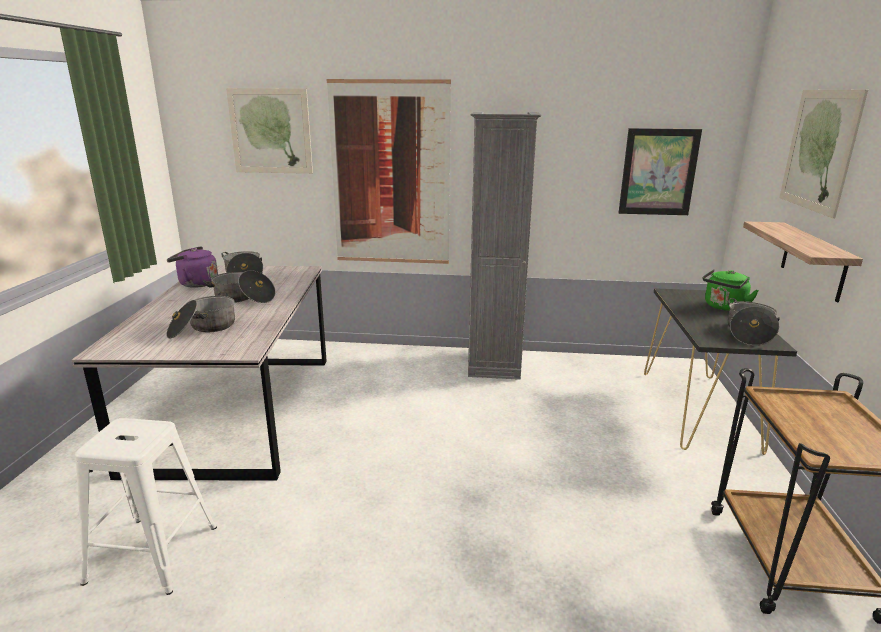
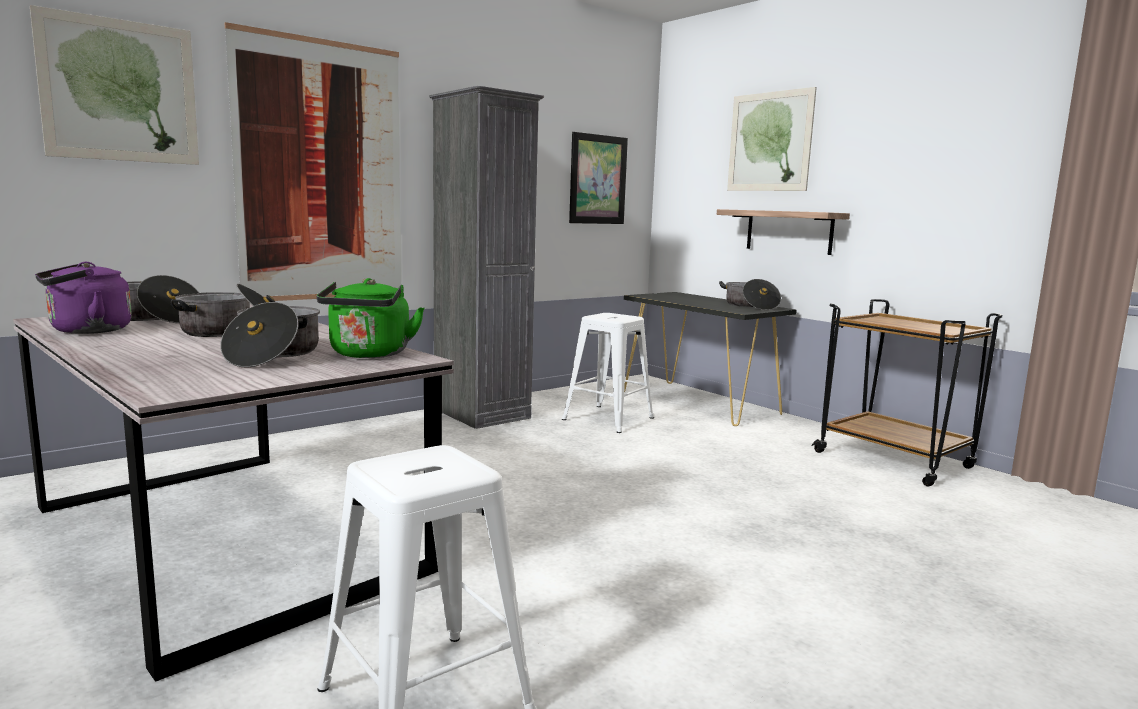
camera: 45 degrees left, 10 degrees down
green kettle [703,269,759,311] -> green kettle moved to [317,278,425,358]
none -> white stool [562,313,654,433]

